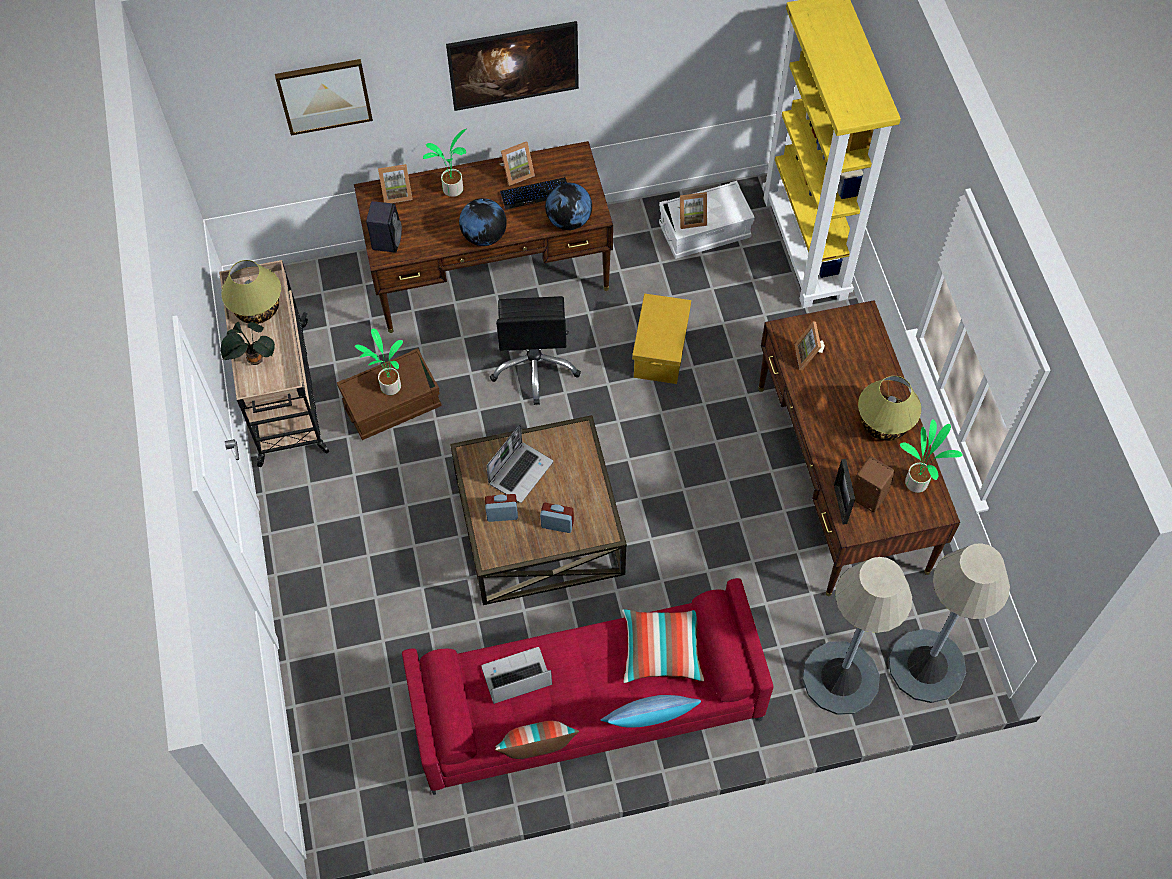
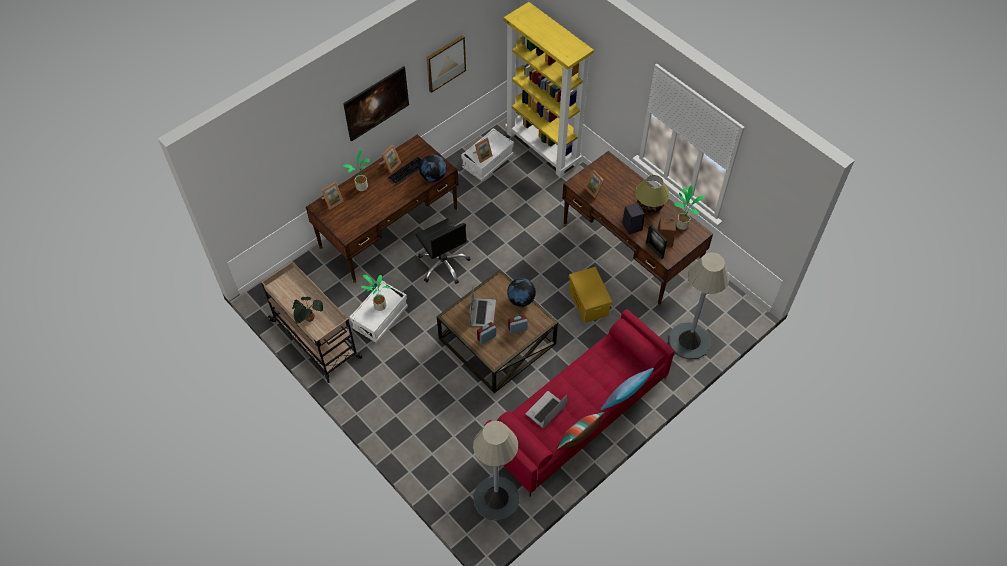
camera: 30 degrees left, 5 degrees down
table lamp [221,260,281,324] -> none
picture [275,59,373,136] -> picture moved to [426,35,466,93]
brown storage box [337,348,442,440] -> white storage box [349,281,408,343]
black speaker [366,201,402,253] -> black speaker moved to [622,203,644,235]
globe [459,198,507,246] -> globe moved to [507,278,536,307]
pillow [622,609,704,683] -> none
yellow storage box [632,294,691,384] -> yellow storage box moved to [569,267,612,323]
grey floor lamp [889,543,1010,703] -> grey floor lamp moved to [473,421,520,521]

